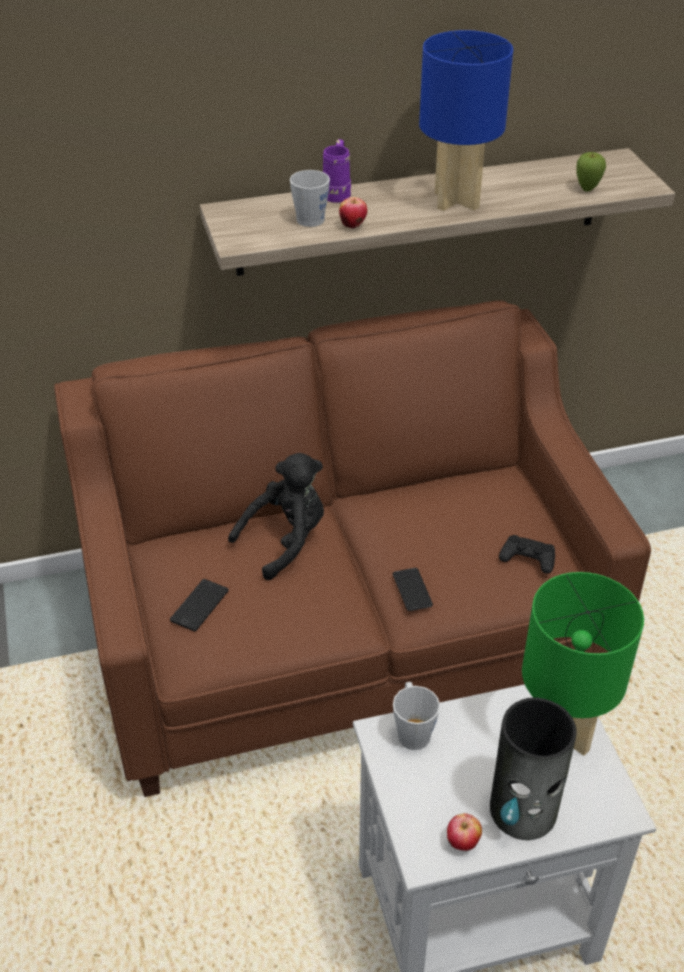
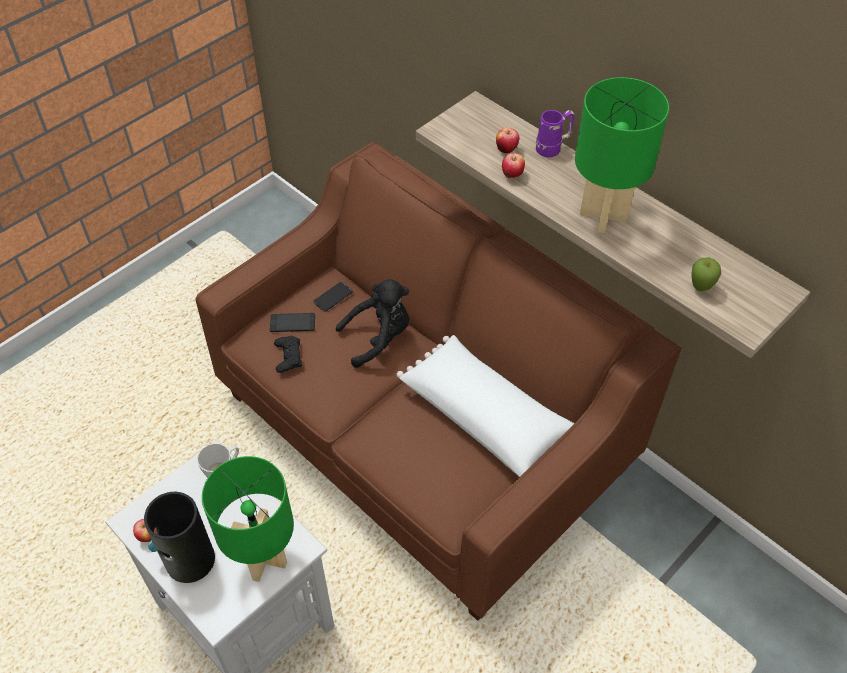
camera: 60 degrees right, 10 degrees up
black plush toy [228,453,324,580] -> black plush toy turned 45 degrees counterclockwise [336,279,410,368]
grey mug [290,170,330,227] -> apple [496,127,519,153]
phone [393,568,433,611] -> phone moved to [313,282,353,312]
blue table lamp [419,30,513,211] -> green table lamp [575,77,669,233]
black game controller [499,535,555,573] -> black game controller moved to [274,336,302,373]
none -> white pillow [397,335,574,477]

